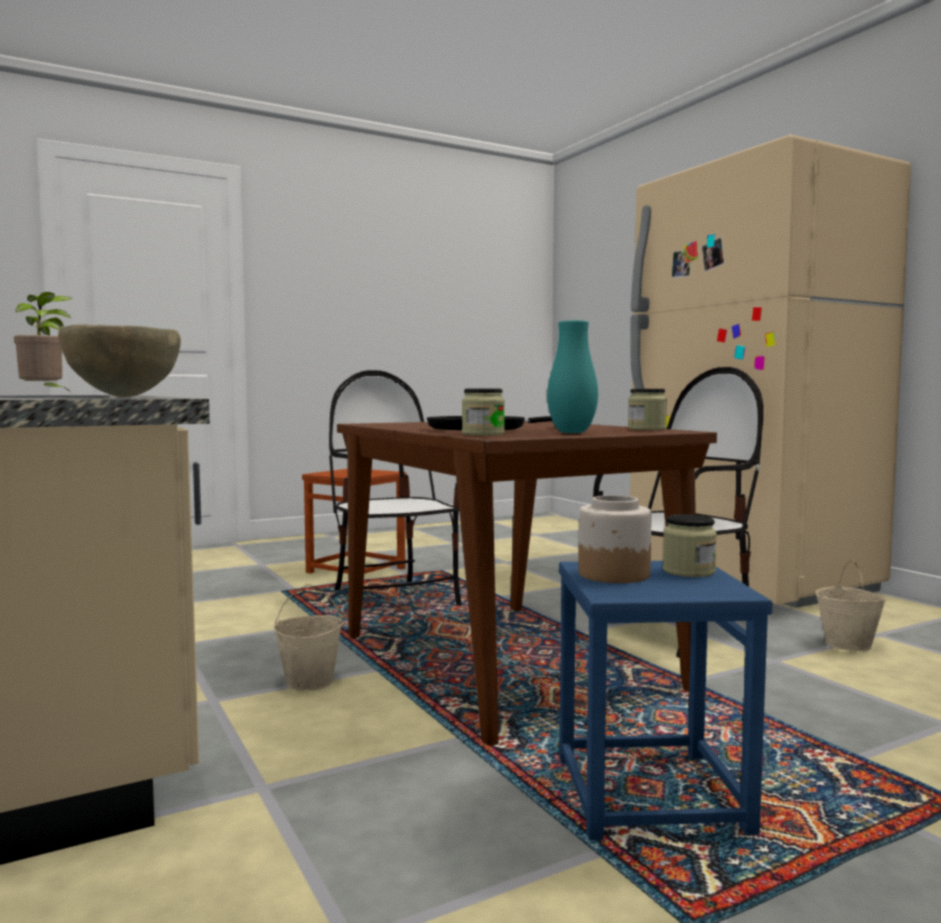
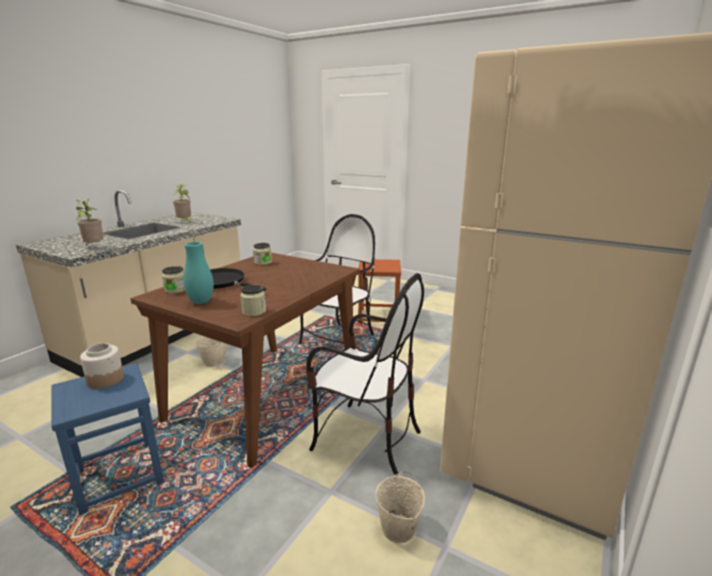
camera: 60 degrees right, 15 degrees up
brown bowl [58,324,181,397] -> potted plant [76,199,104,246]
jar [663,514,717,577] -> jar moved to [253,243,272,265]

